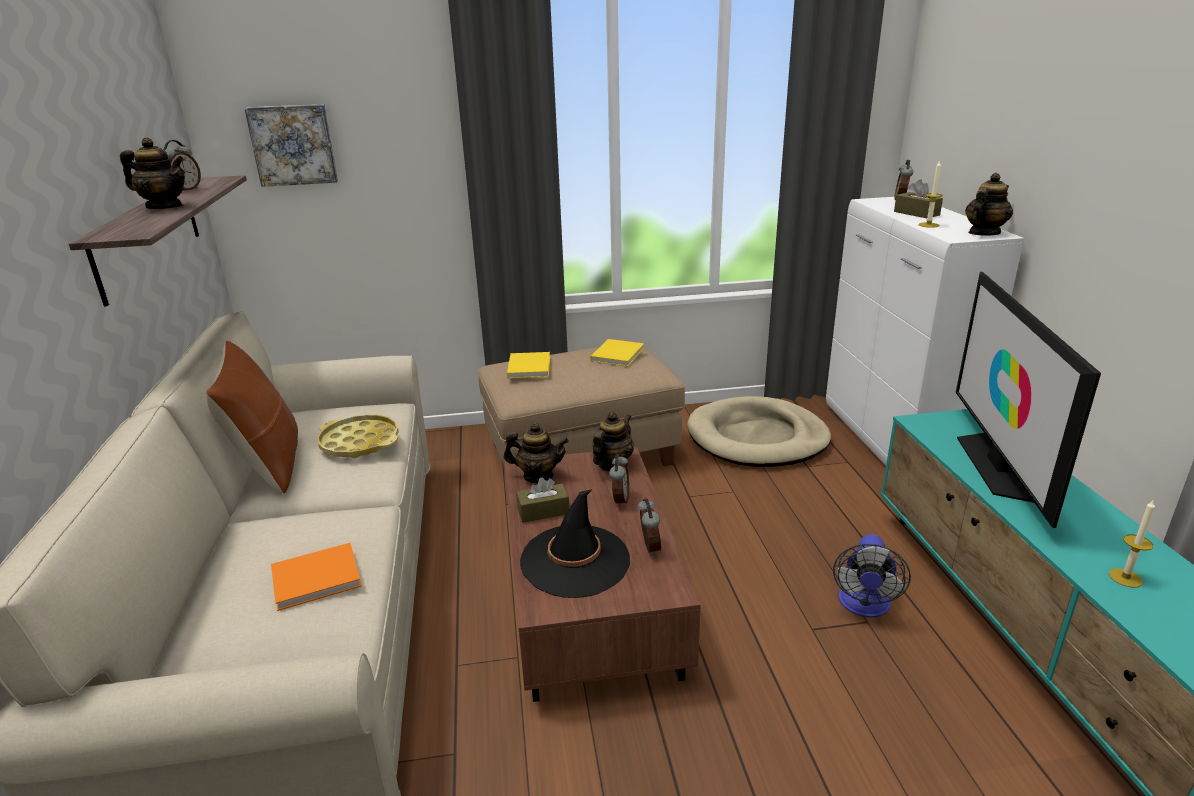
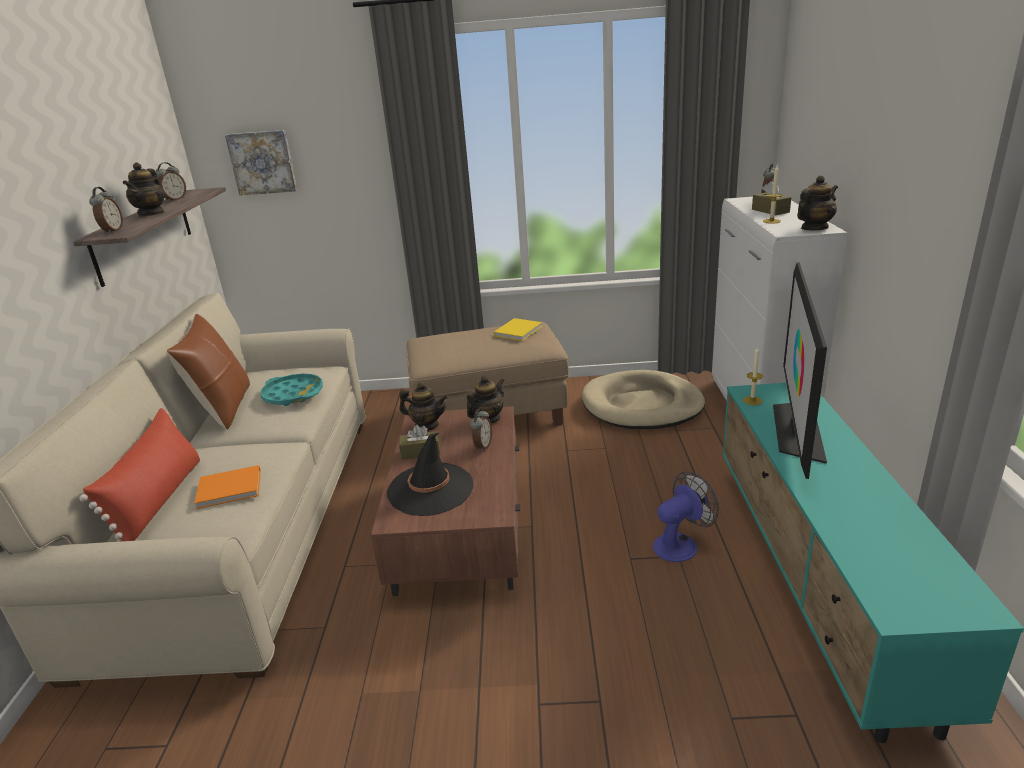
camera: 10 degrees right, 0 degrees up
teapot [120,137,185,209] -> teapot turned 75 degrees clockwise [123,162,165,216]
yellow tray [317,415,399,458] -> turquoise tray [260,373,323,406]
yellow book [507,352,550,379] -> none
alarm clock [637,498,661,556] -> alarm clock moved to [89,187,123,234]
fan [833,534,911,618] -> fan turned 150 degrees counterclockwise [653,471,719,562]
candle [1109,500,1155,588] -> candle moved to [743,346,763,405]
none -> red pillow [79,408,200,541]

